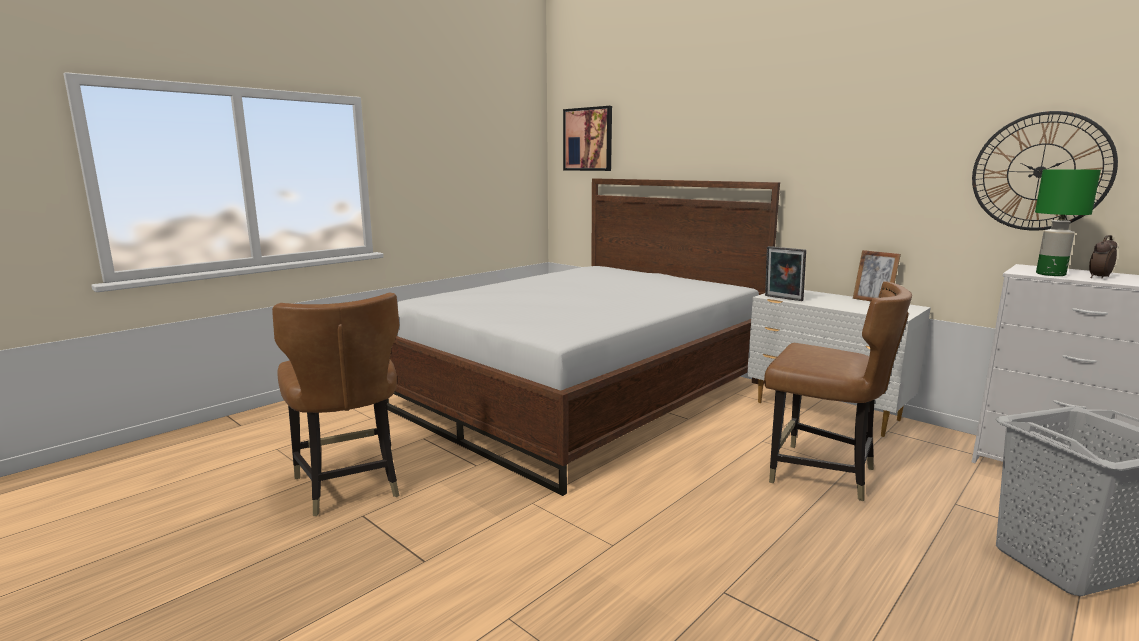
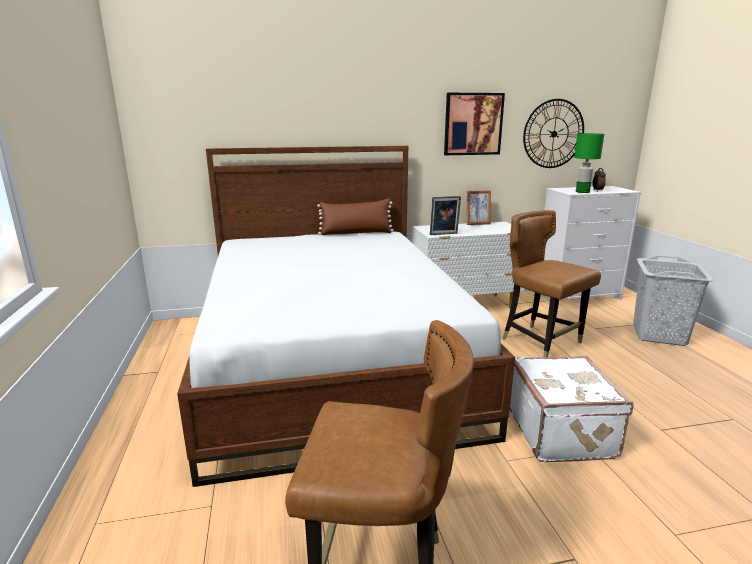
camera: 55 degrees left, 5 degrees up
picture [563,106,612,171] -> picture moved to [444,93,505,155]
brown chair [764,281,912,501] -> brown chair turned 105 degrees counterclockwise [502,210,601,357]
none -> brown pillow [317,198,393,235]
none -> white suitcase [510,356,633,462]

